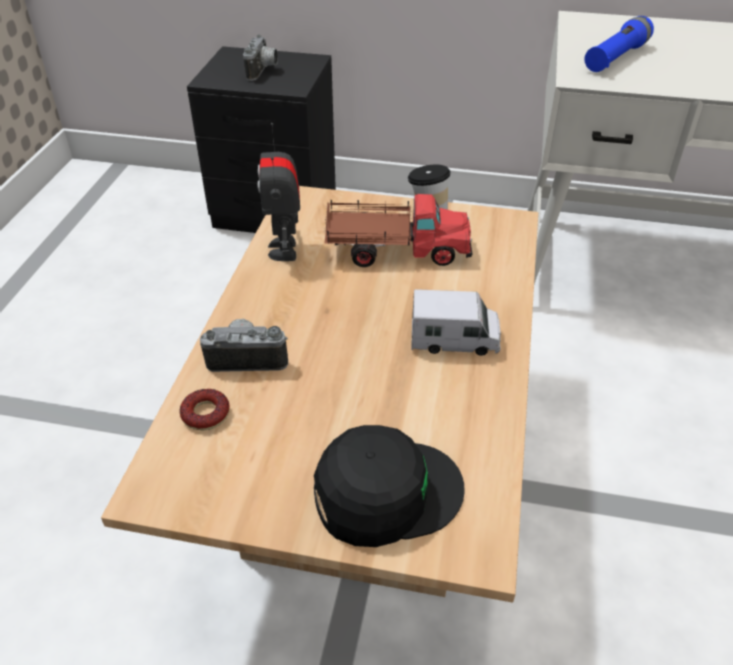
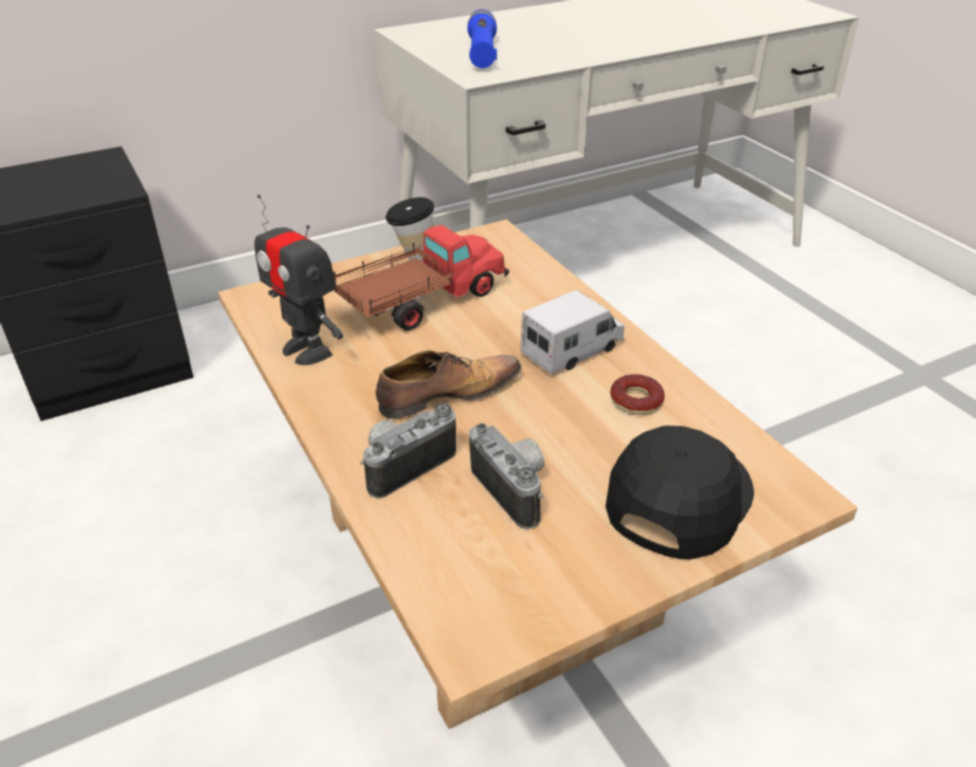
camera: 40 degrees left, 5 degrees down
donut [180,389,230,430] -> donut moved to [610,374,665,415]
camera [243,34,278,81] -> camera moved to [469,423,544,529]
none -> shoe [376,351,522,419]

